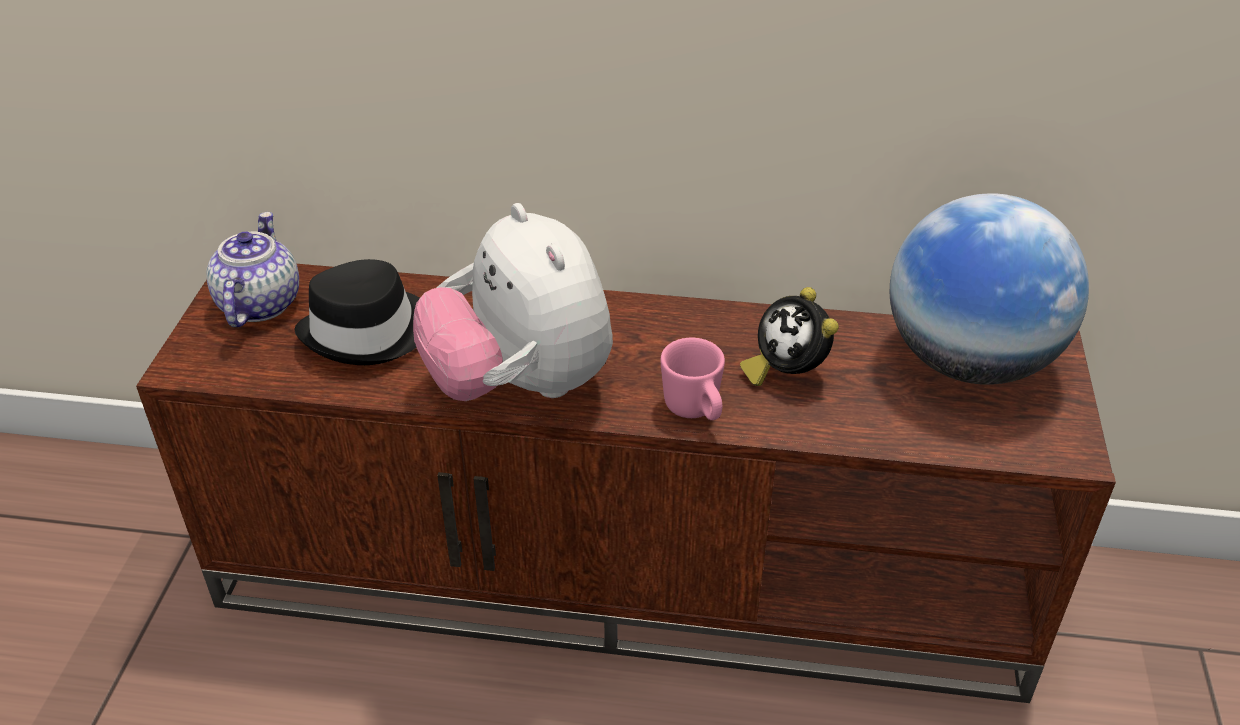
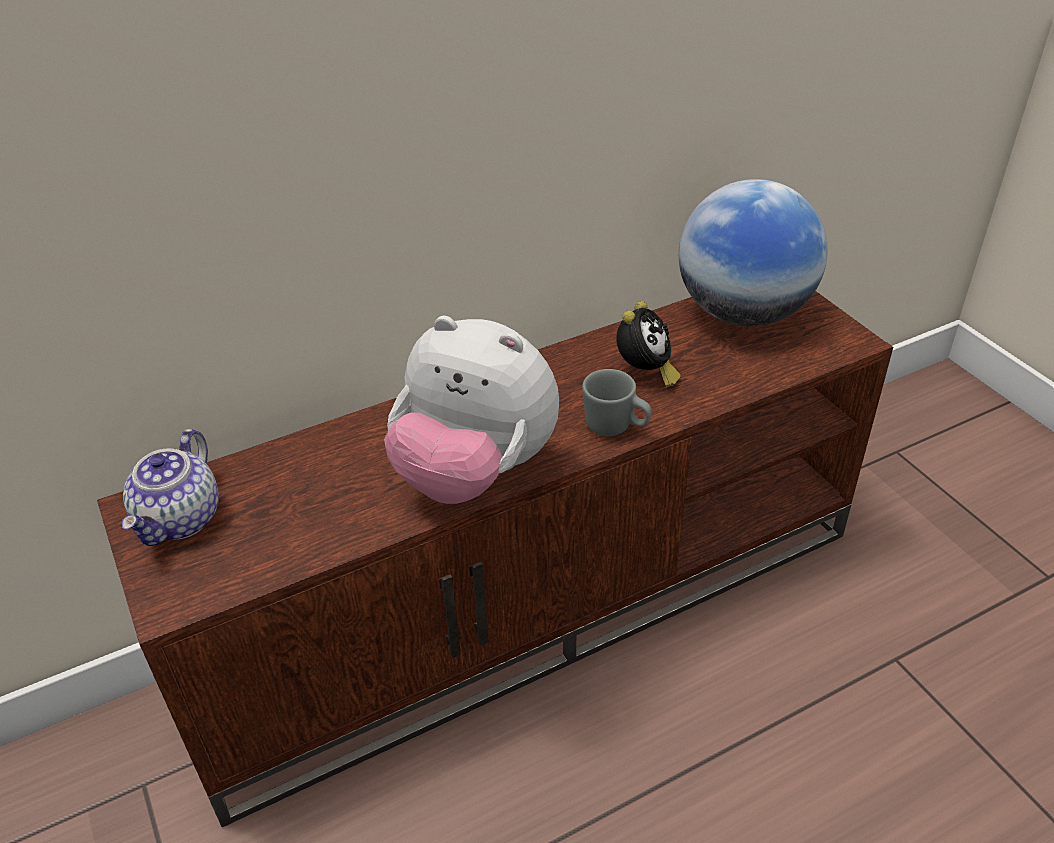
camera: 35 degrees left, 0 degrees up
teapot [206,212,299,327] -> teapot turned 135 degrees counterclockwise [122,429,219,546]
black hat [295,259,420,365] -> none
pink mug [660,338,725,420] -> grey mug [582,369,652,437]
alarm clock [740,287,839,386] -> alarm clock turned 90 degrees counterclockwise [616,301,681,387]

